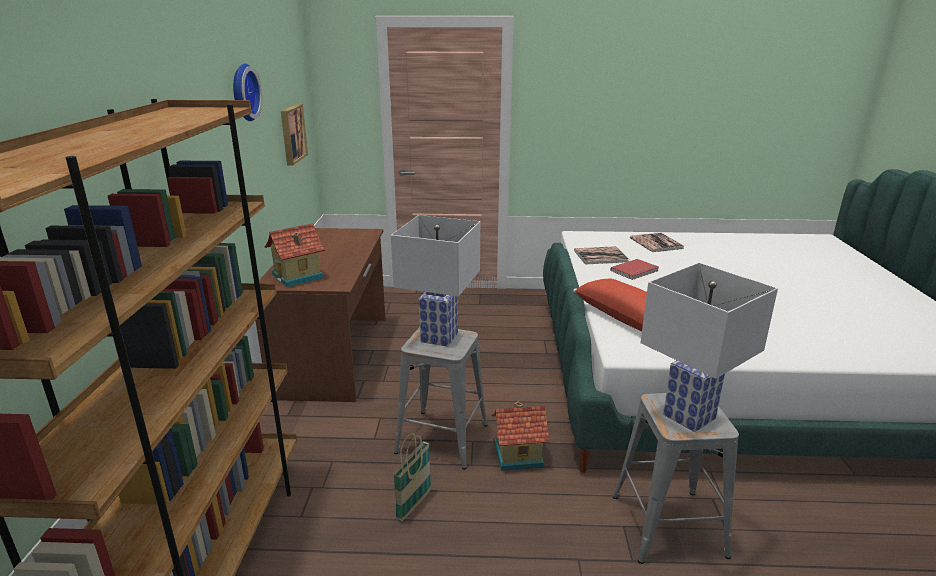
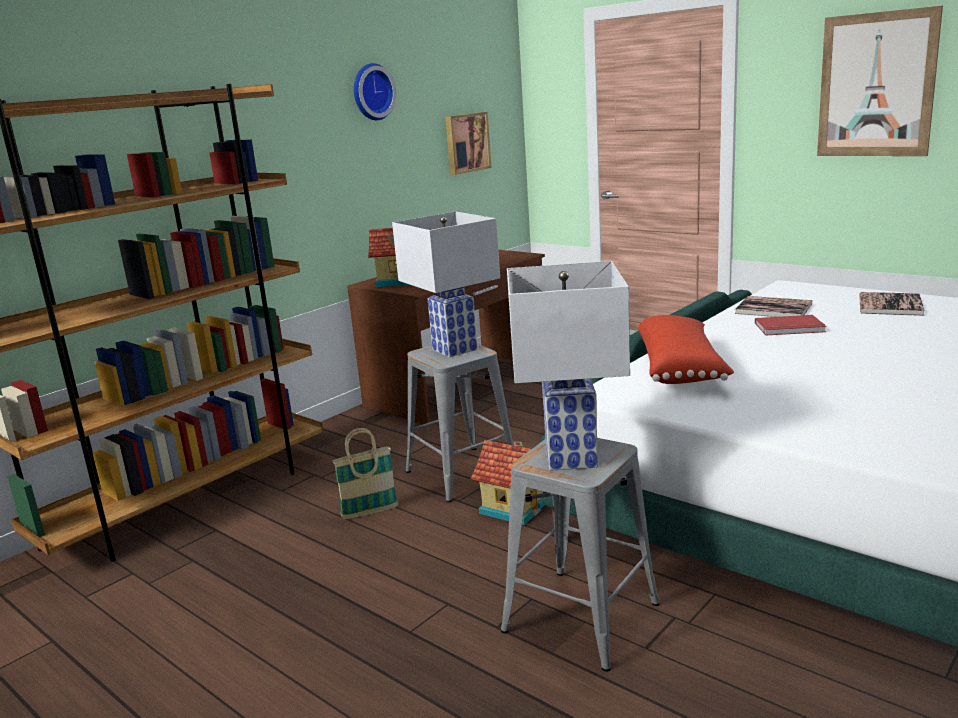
camera: 40 degrees right, 5 degrees down
none -> picture [817,6,943,156]

